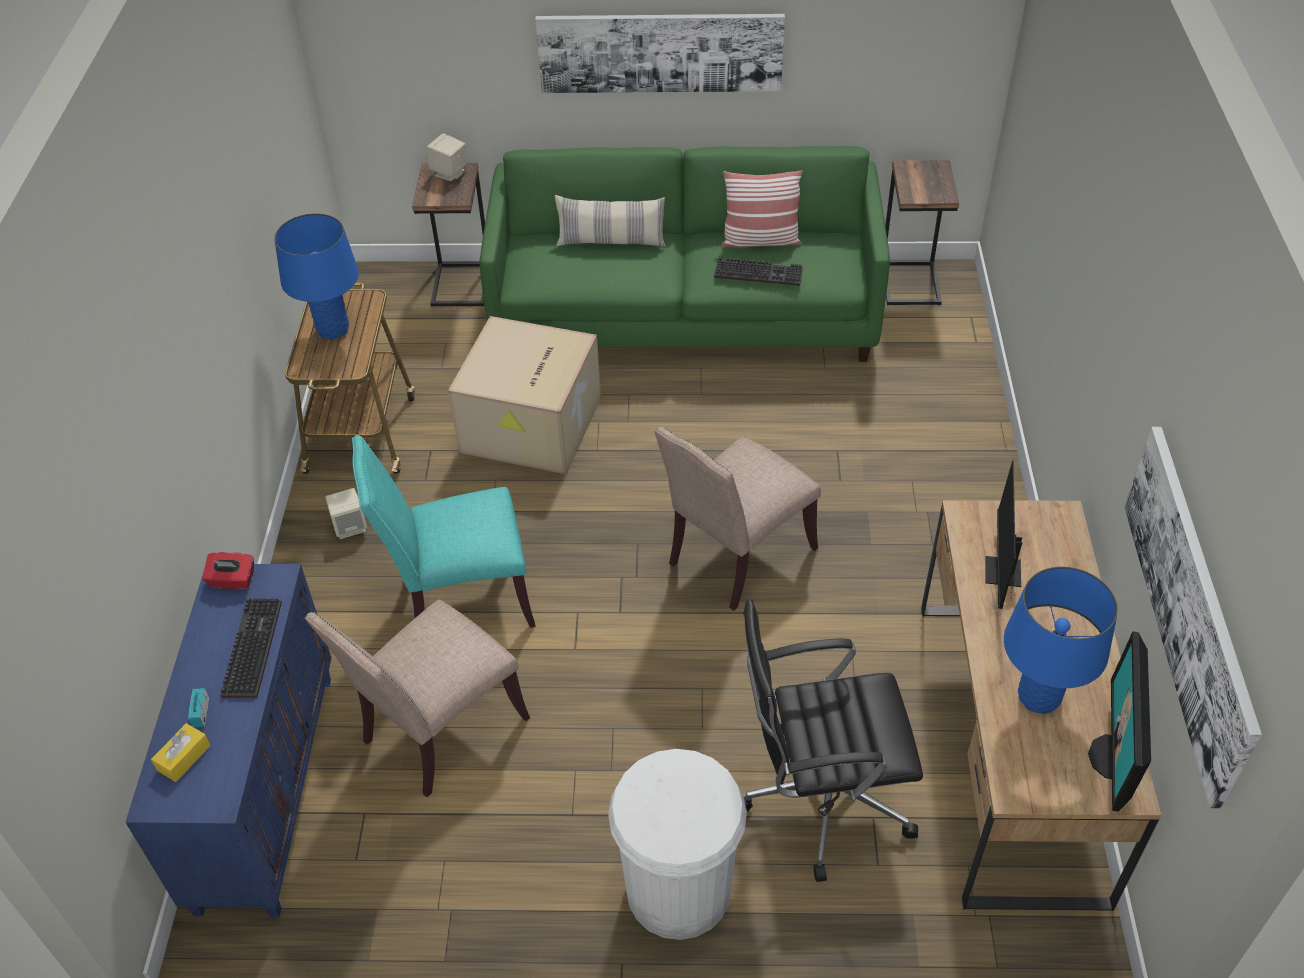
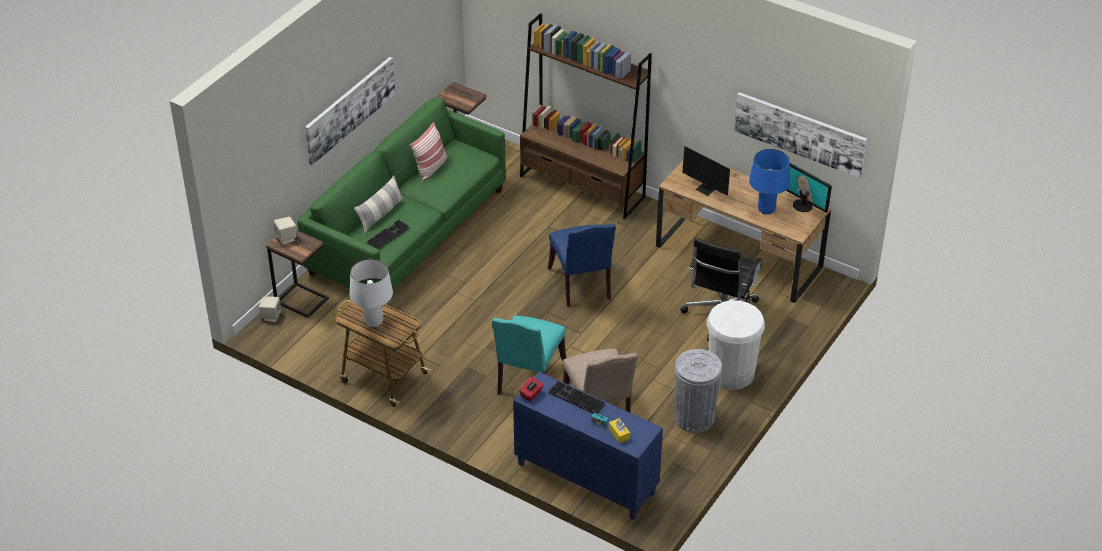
camera: 60 degrees left, 5 degrees down
blue table lamp [274,213,359,339] -> white table lamp [350,259,393,327]
beige speaker [325,488,367,539] -> beige speaker moved to [259,296,282,322]
cardboard box [448,316,601,474] -> none
beige chair [655,427,821,611] -> blue chair [548,223,616,307]
keyboard [714,257,803,286] -> keyboard moved to [365,219,409,250]
none -> brown bookcase [520,13,652,219]
none -> grey trash can [674,349,722,433]

